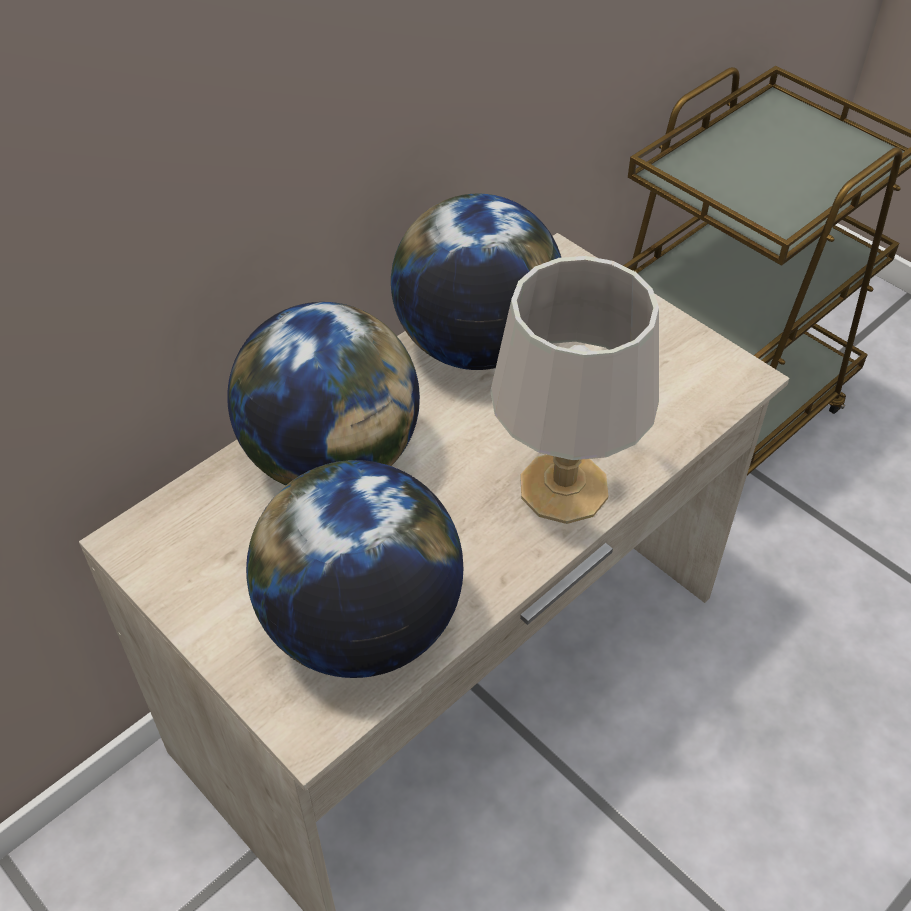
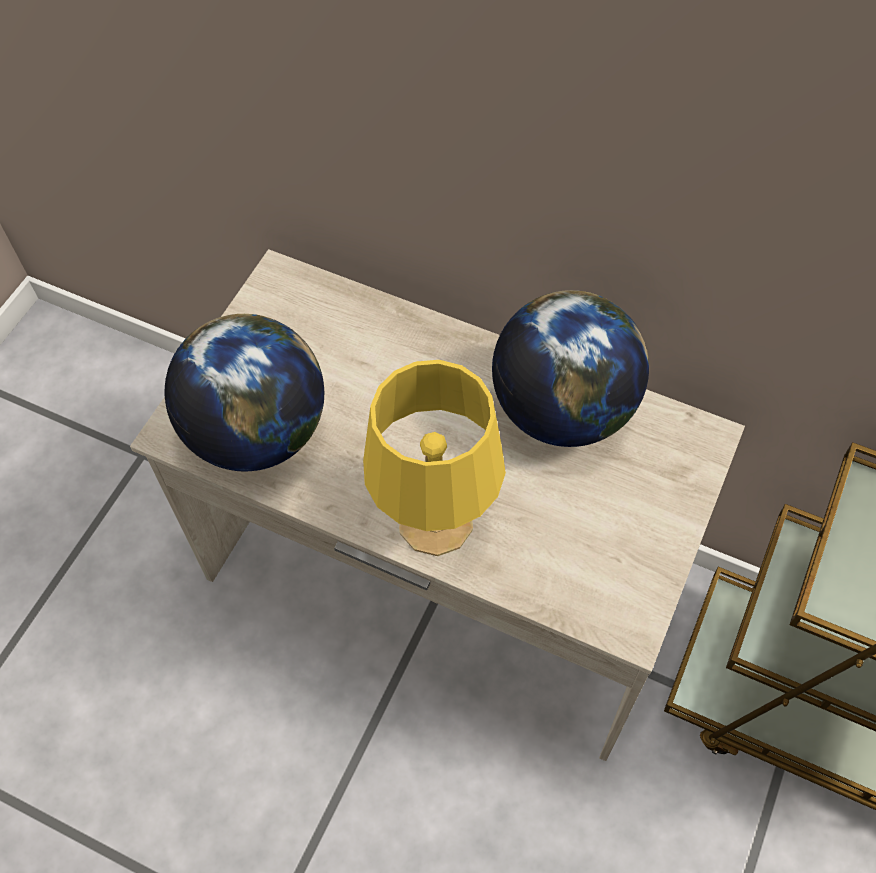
camera: 70 degrees right, 10 degrees up
globe [227,302,420,486] -> none
grey table lamp [490,256,659,524] -> yellow table lamp [363,360,506,556]

